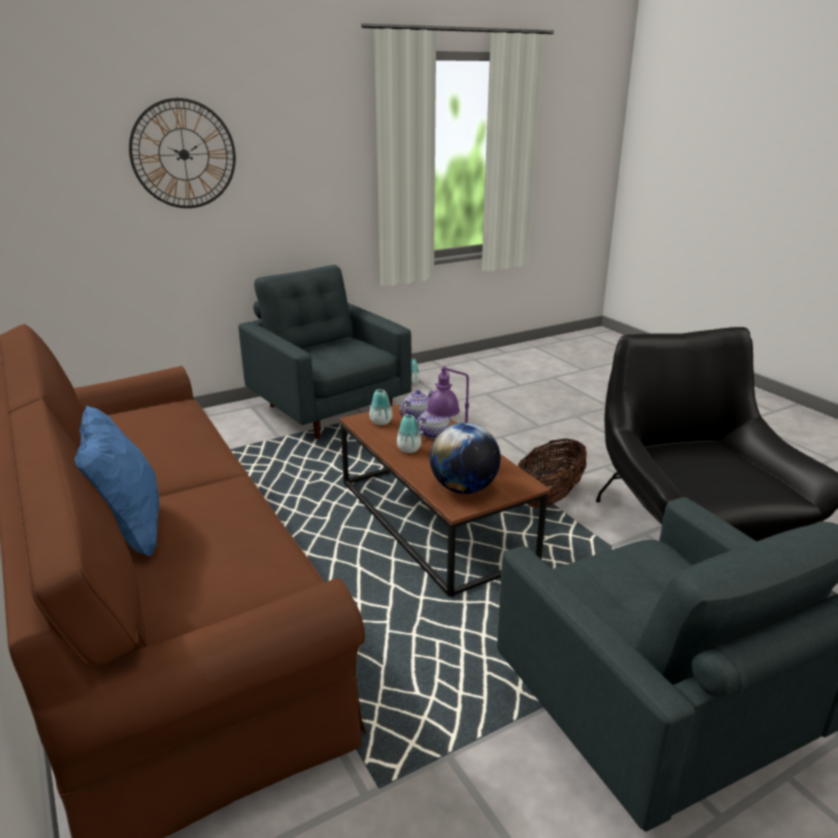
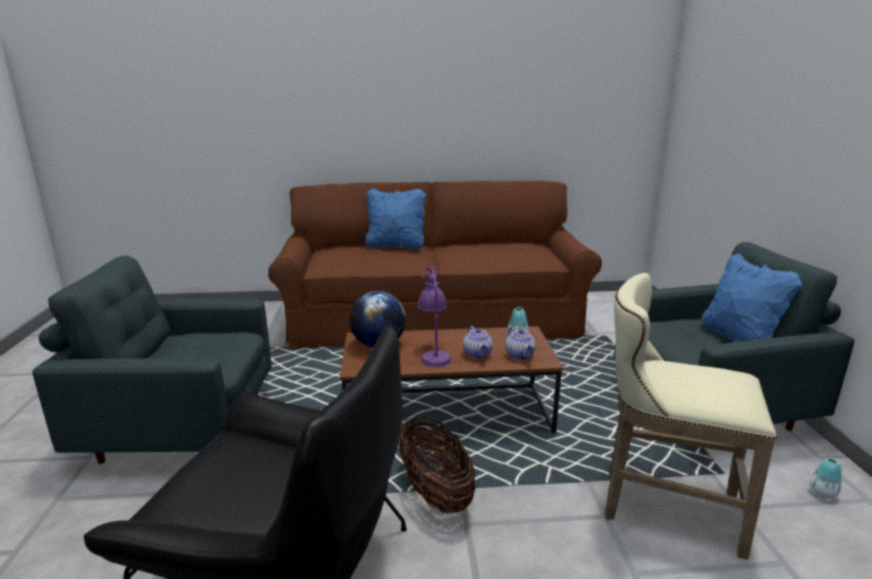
camera: 115 degrees right, 5 degrees down
wall clock [129,98,236,208] -> none
vase [397,415,421,453] -> none
none -> beige stool [604,273,777,560]
none -> blue pillow [701,253,802,342]

